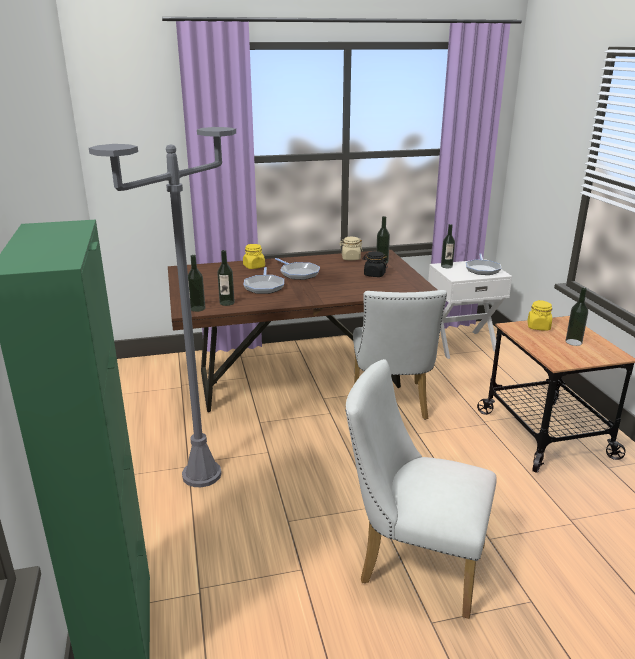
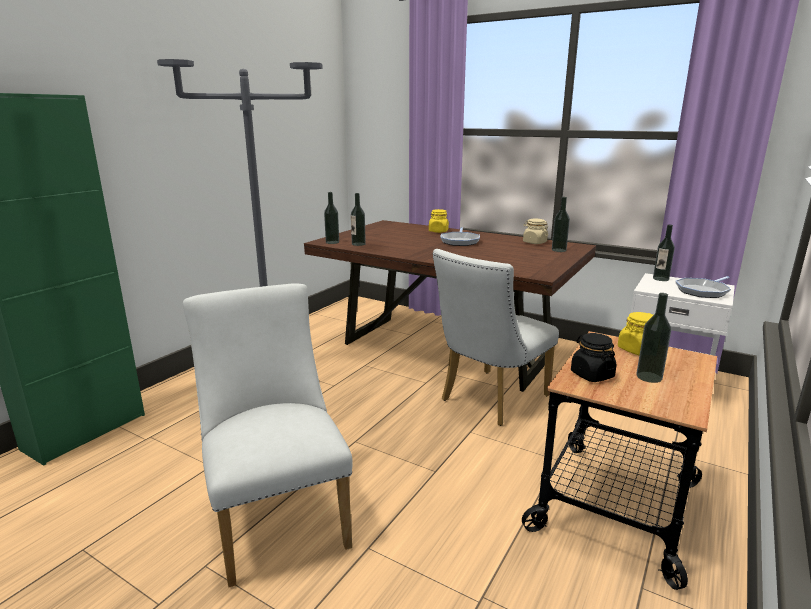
camera: 45 degrees right, 5 degrees down
frying pan [244,267,284,294] -> none
black jar [363,251,388,277] -> black jar moved to [571,333,616,382]

